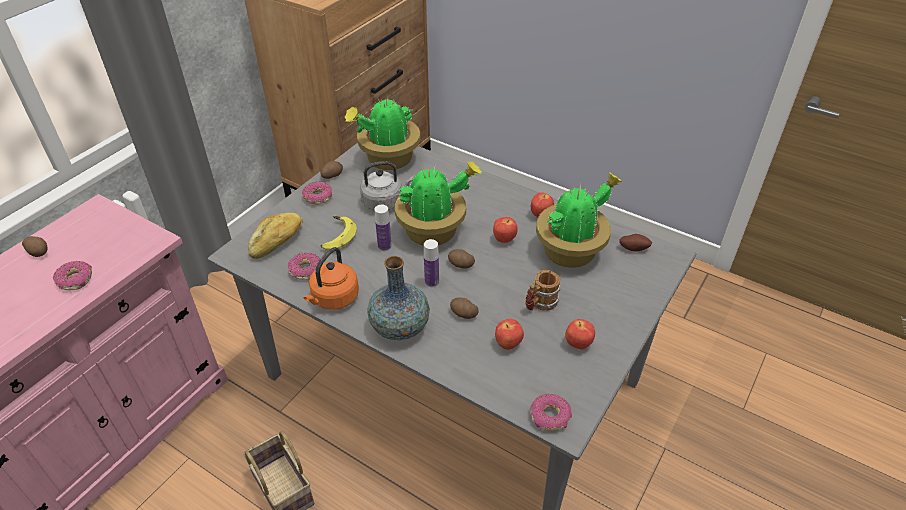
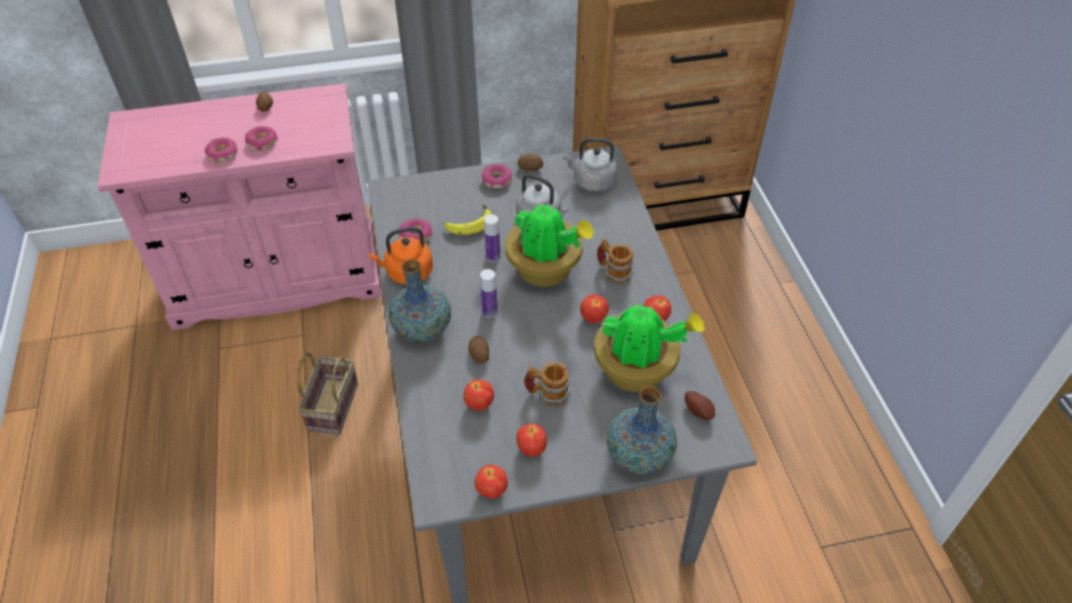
camera: 45 degrees right, 5 degrees up
bread [248,213,303,259] -> none
potted plant [344,97,420,170] -> grey kettle [563,138,617,192]
potato [448,249,475,269] -> none
donut [530,394,572,431] -> donut moved to [205,138,238,162]
none -> apple [474,465,508,499]
none -> mug [597,238,633,284]
none -> vase [607,386,677,475]

